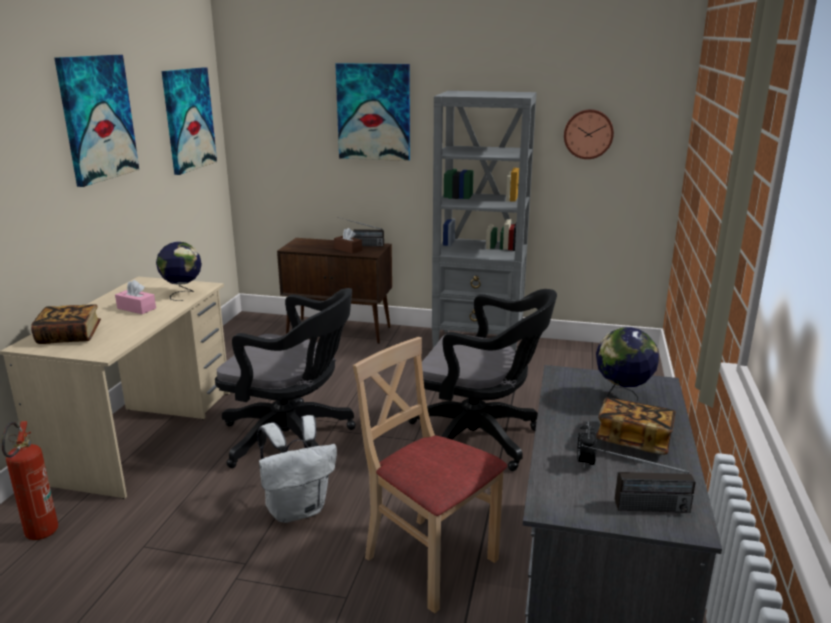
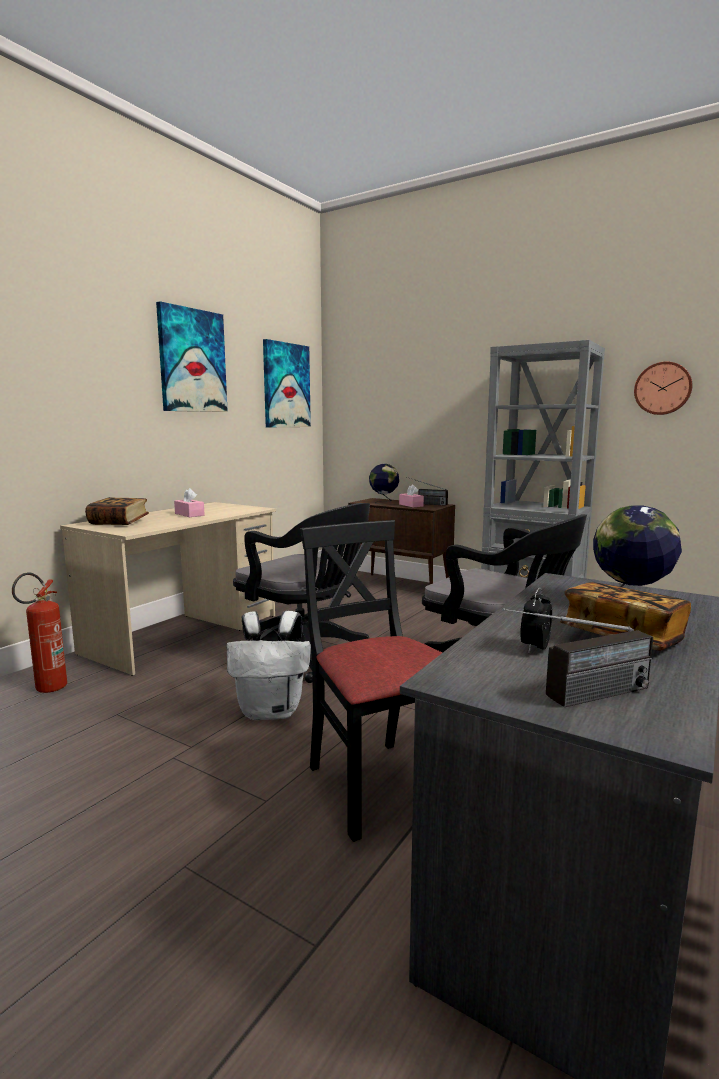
camera: 20 degrees right, 10 degrees down
globe [156,242,202,301] -> globe moved to [369,464,399,504]
brown tissue box [334,228,362,254] -> pink tissue box [399,484,424,507]
picture [335,63,410,161] -> none
beige chair [353,337,507,613] -> black chair [300,520,442,842]
radio [582,445,696,513] -> radio turned 45 degrees counterclockwise [502,608,653,707]

